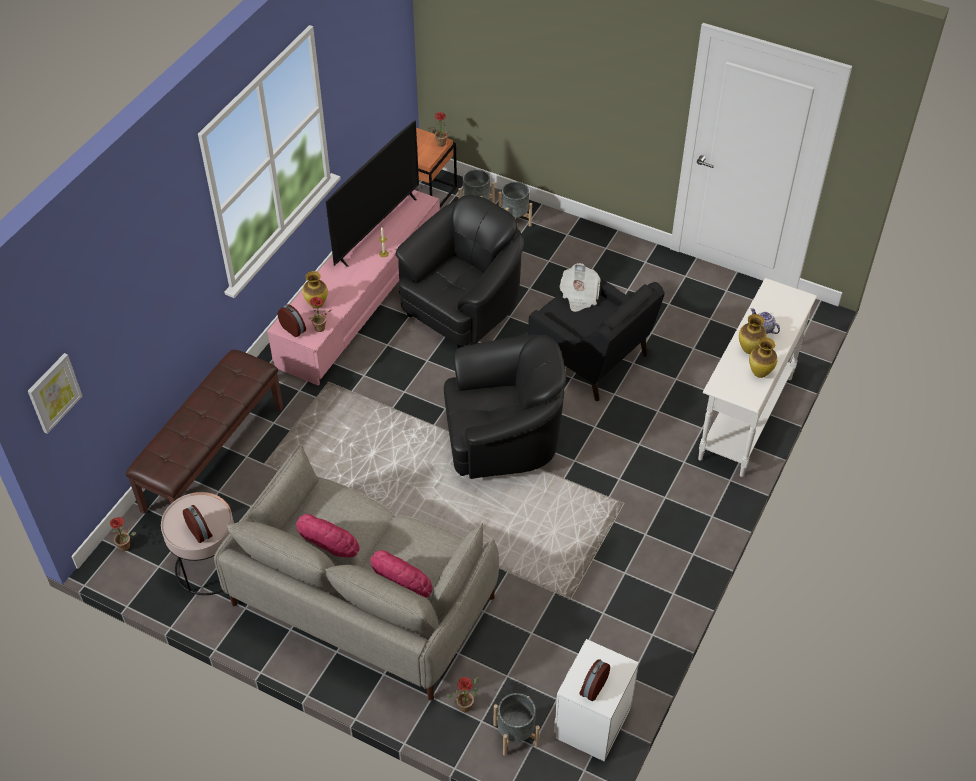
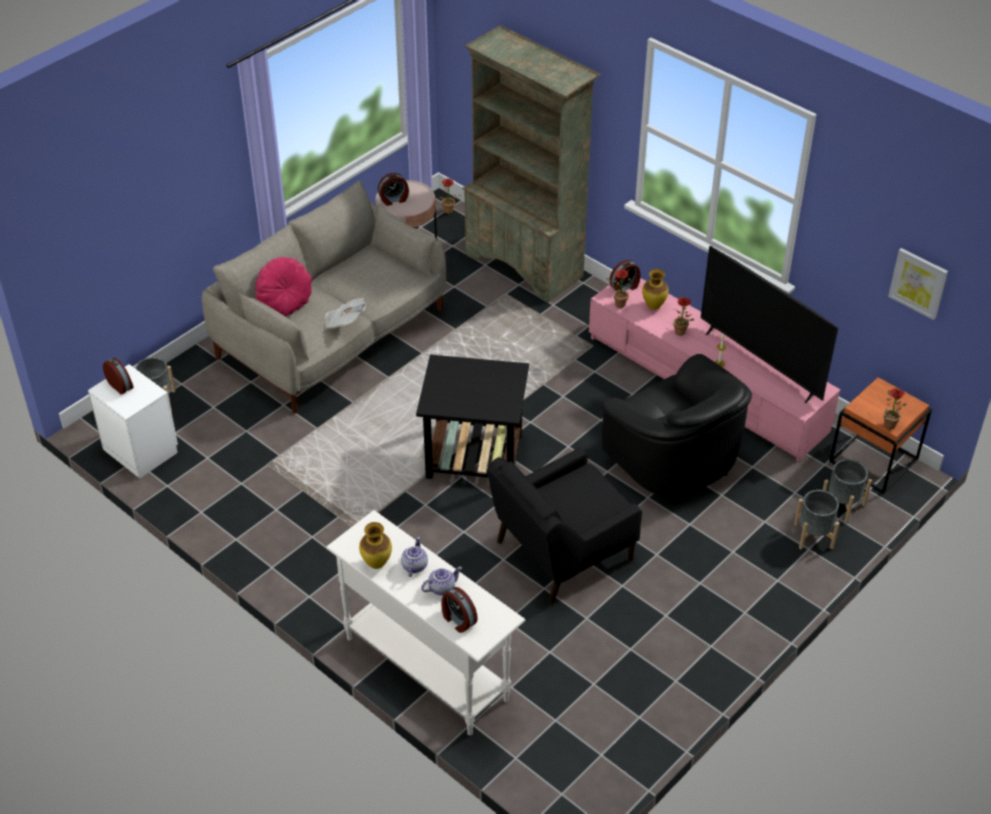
camera: 105 degrees right, 5 degrees down
picture [28,353,82,434] -> picture moved to [888,248,948,320]
brown bench [126,350,283,514] -> green bookcase [462,25,601,303]
pink pillow [296,514,359,557] -> none
black armchair [444,335,566,479] -> black side table [416,355,529,479]
potted plant [447,677,479,712] -> potted plant moved to [673,297,694,336]
newspaper [559,263,601,312] -> newspaper moved to [324,298,366,329]
vase [739,314,767,354] -> teapot [401,537,428,577]
none -> alarm clock [441,587,478,633]

